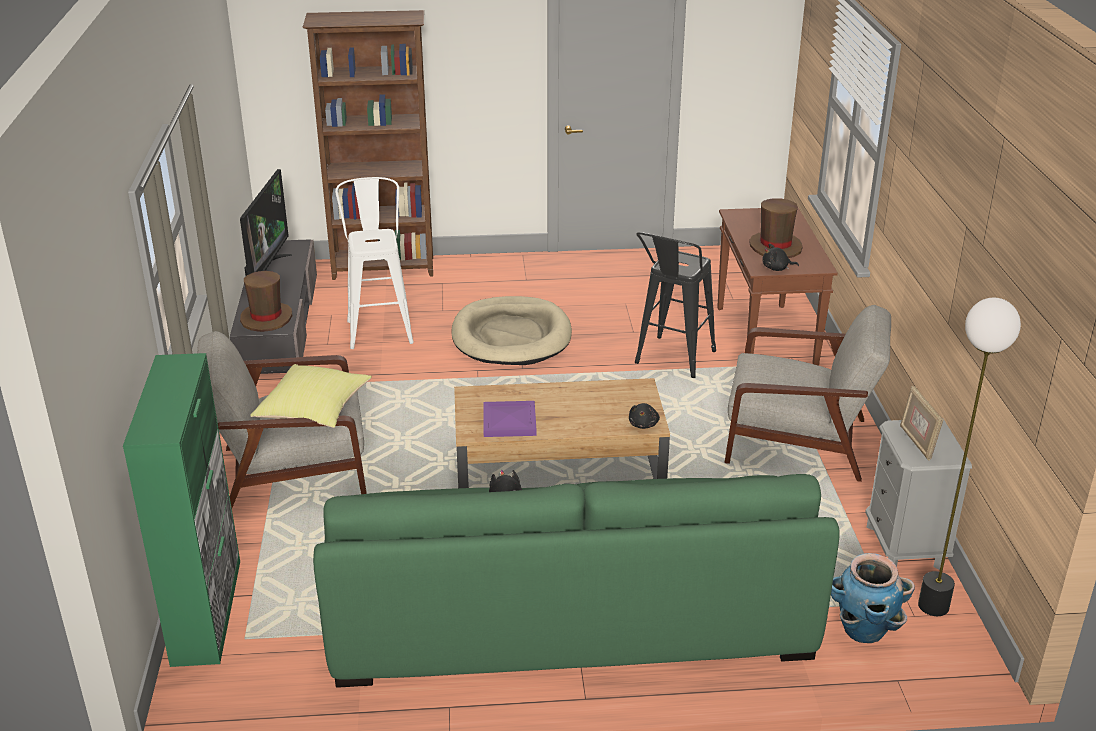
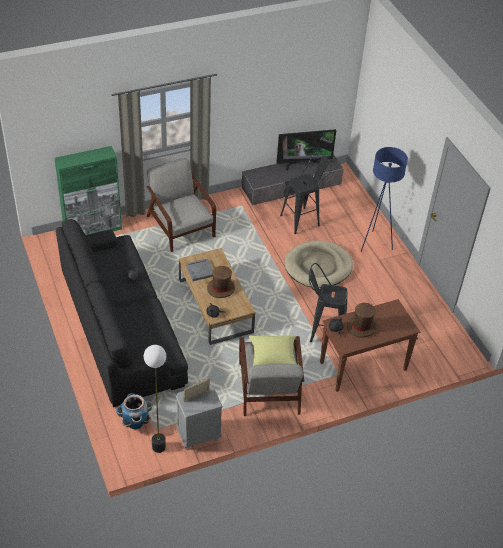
camera: 70 degrees right, 15 degrees up
brown hat [240,271,292,332] -> brown hat moved to [207,266,235,298]
yellow pillow [250,364,372,428] -> yellow pillow moved to [249,335,297,366]
brown bookcase [302,10,433,280] -> none
green sofa [313,474,840,688] -> black sofa [56,219,188,407]
white stool [335,177,414,349] -> black stool [280,152,332,234]
purple tray [483,401,537,437] -> grey tray [186,258,213,281]
none -> blue floor lamp [361,147,408,252]

